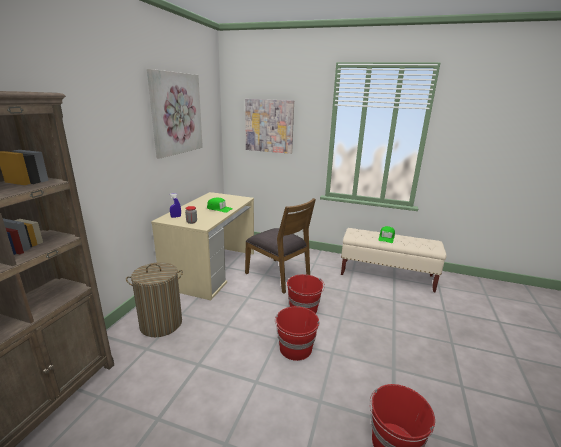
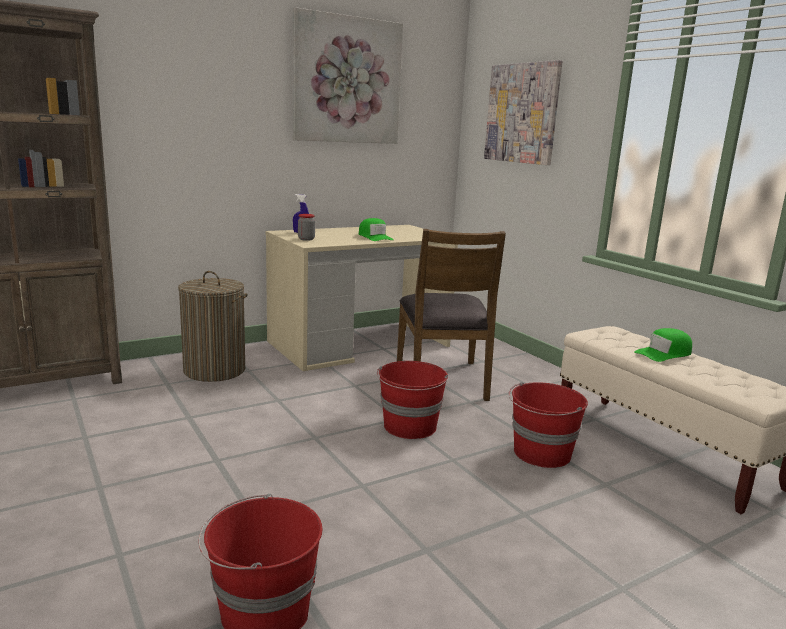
camera: 40 degrees right, 5 degrees down
red bucket [275,306,320,361] -> red bucket moved to [509,382,588,468]

